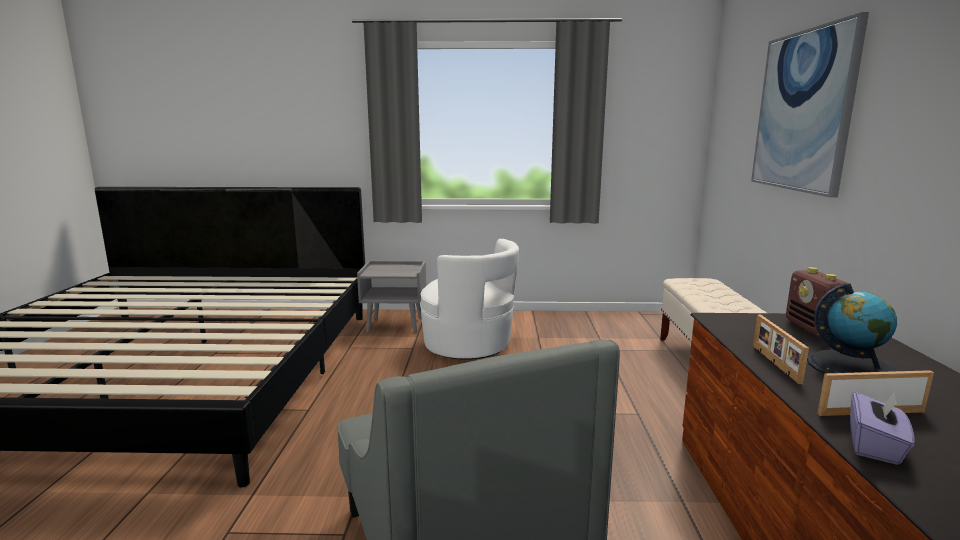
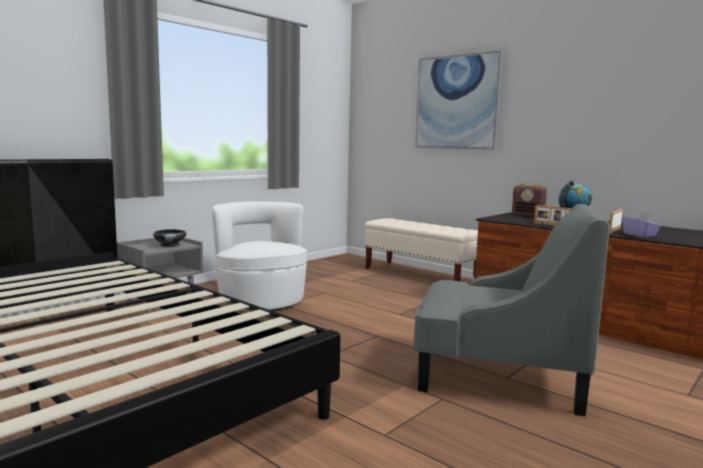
camera: 50 degrees left, 5 degrees down
white armchair [420,239,519,360] -> white armchair turned 105 degrees counterclockwise [212,201,307,311]
none -> black bowl [153,229,186,247]

